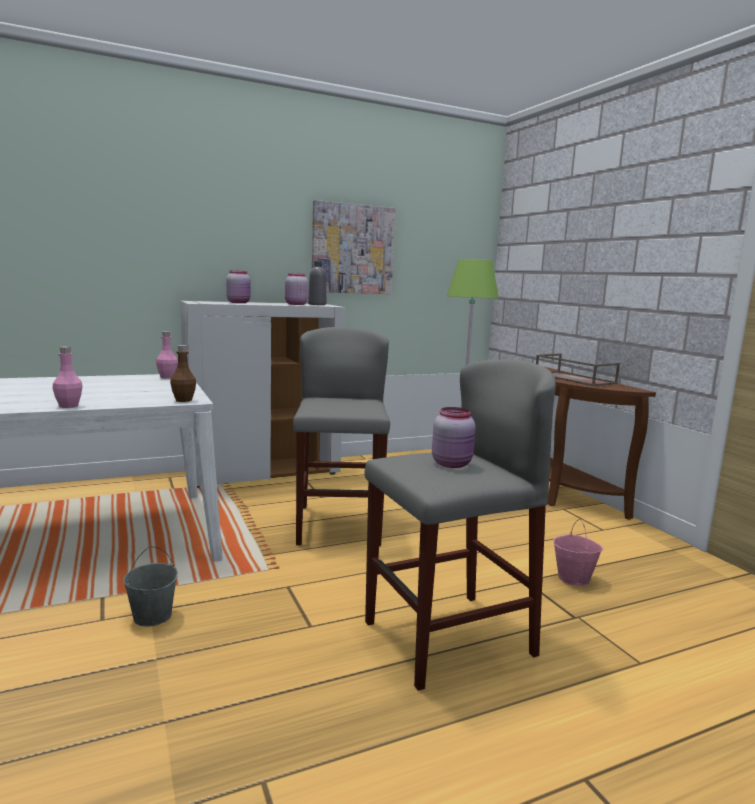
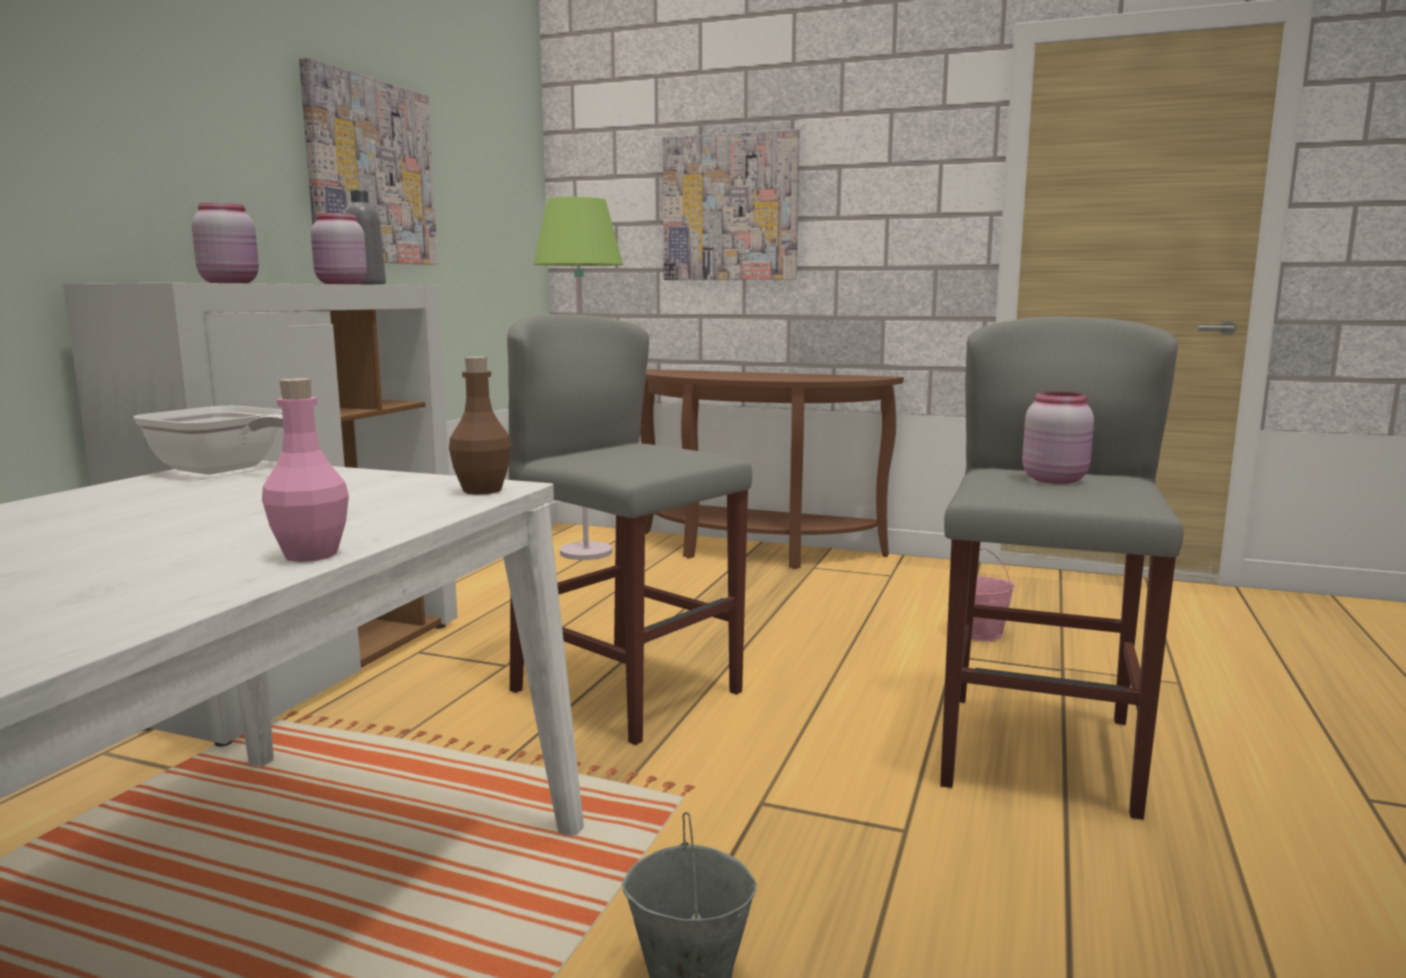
camera: 45 degrees left, 0 degrees up
pink bottle [156,331,178,379] -> frying pan [133,406,284,475]
brown tray [536,354,620,386] -> none
none -> picture [663,129,800,280]

